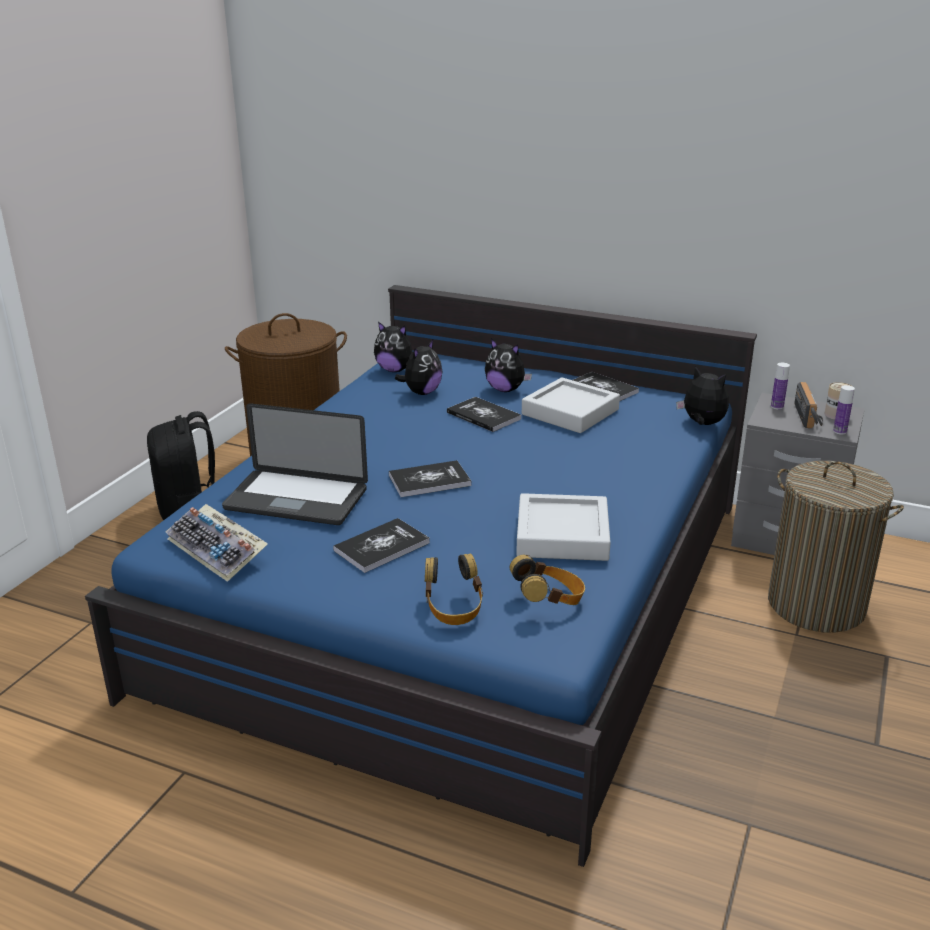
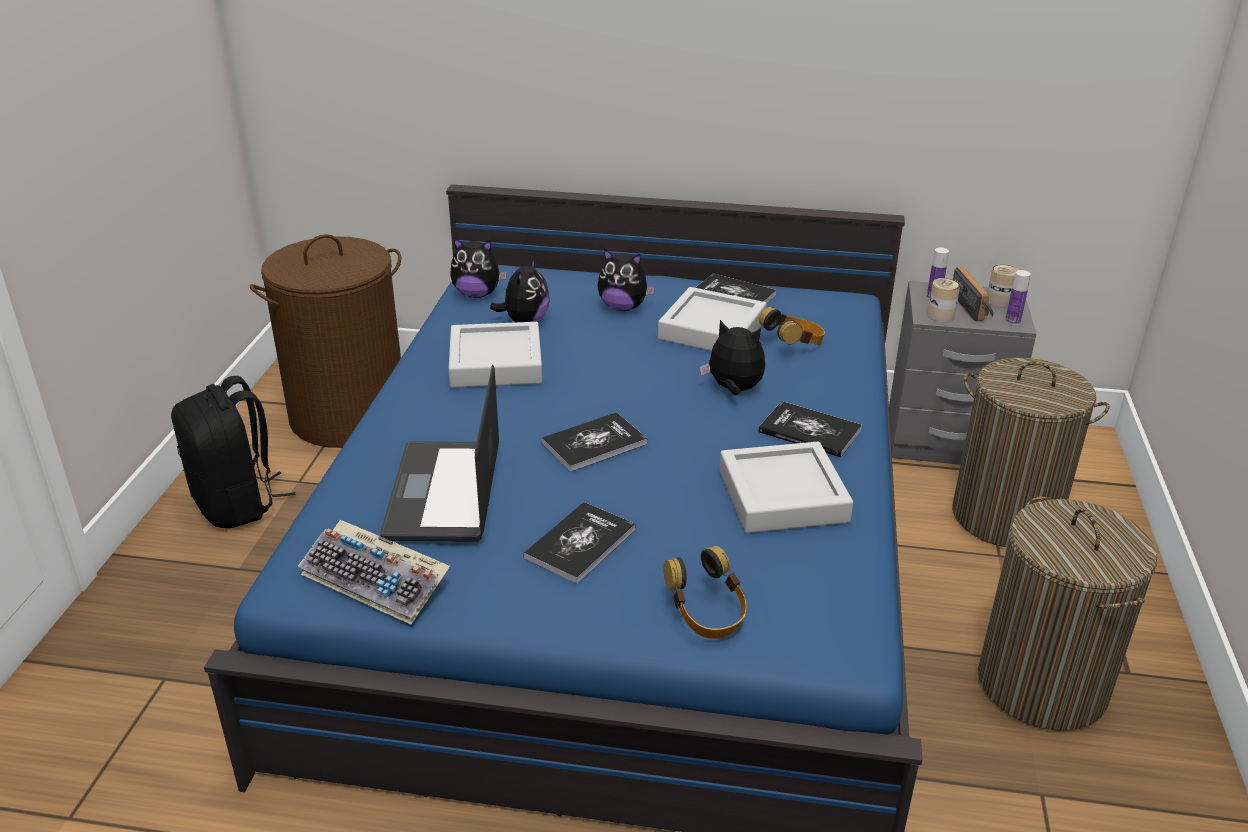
camera: 15 degrees left, 5 degrees up
laptop [222,403,368,525] -> laptop turned 90 degrees clockwise [380,365,499,542]
book [447,397,521,432] -> book moved to [758,401,862,458]
headphones [510,555,585,605] -> headphones moved to [759,307,825,345]
plush toy [676,366,729,425] -> plush toy moved to [700,320,765,395]
none -> grey tray [449,322,542,388]
none -> can [927,278,960,322]
none -> laundry basket [978,496,1157,731]

